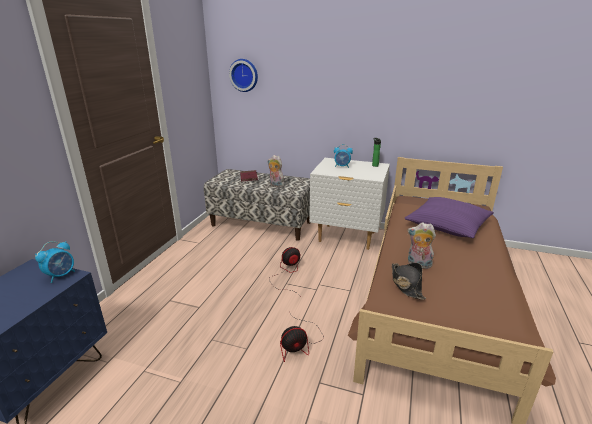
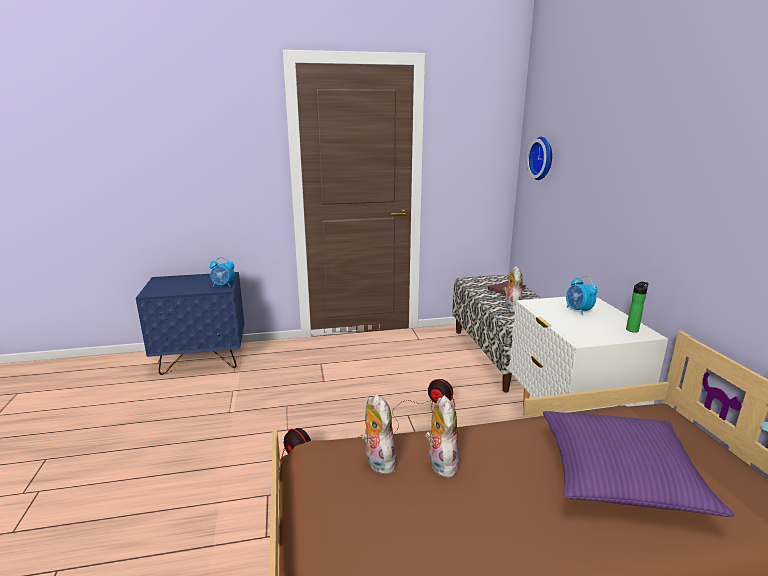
camera: 60 degrees right, 5 degrees down
black hat [392,263,426,300] -> plush toy [362,394,397,474]

